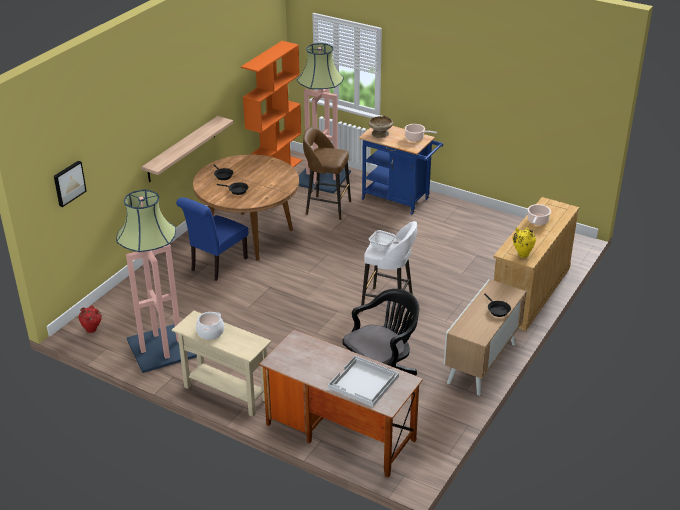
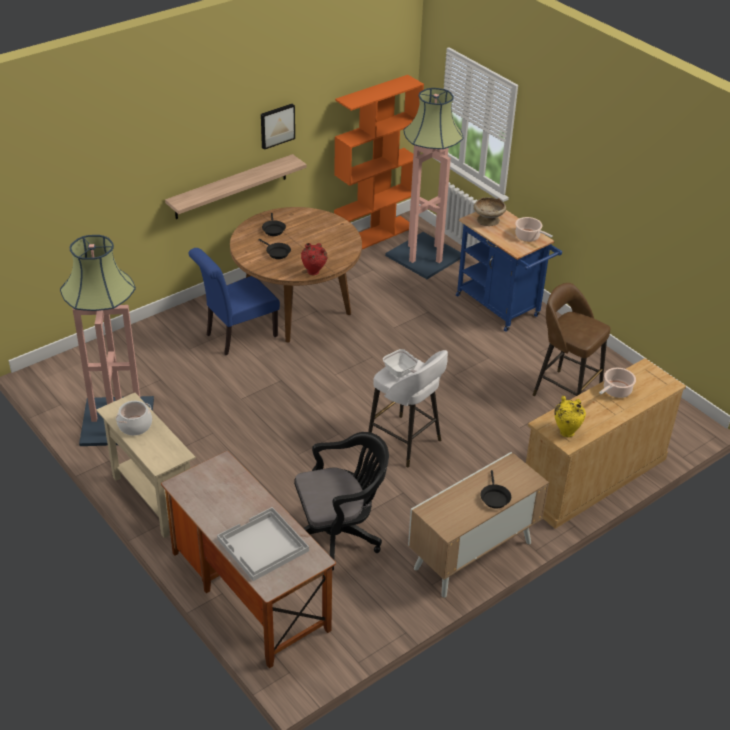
camera: 20 degrees right, 5 degrees up
picture [54,161,87,207] -> picture moved to [261,104,295,150]
red vase [78,305,102,333] -> red vase moved to [301,243,327,275]
brown stool [303,127,351,220] -> brown stool moved to [533,283,610,396]

